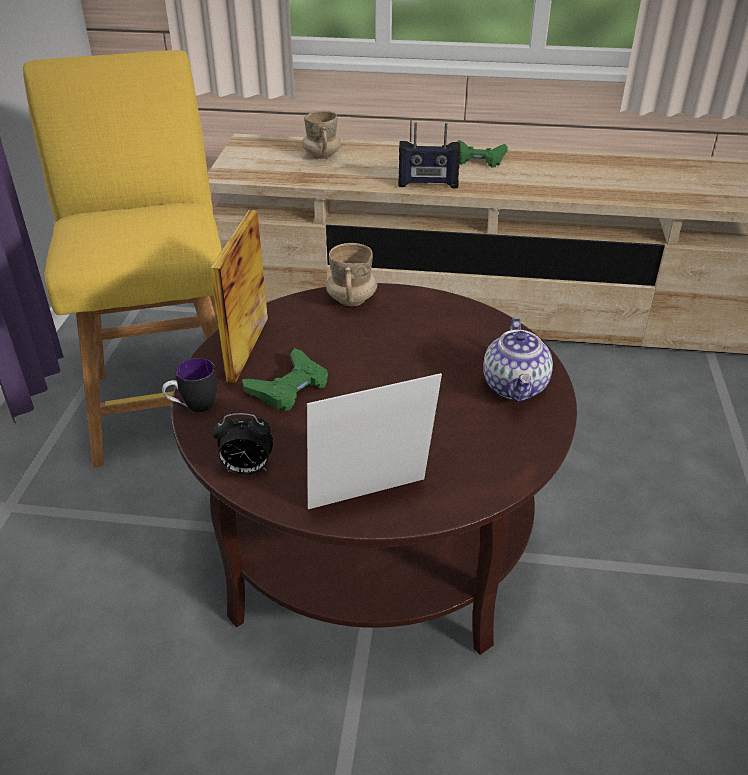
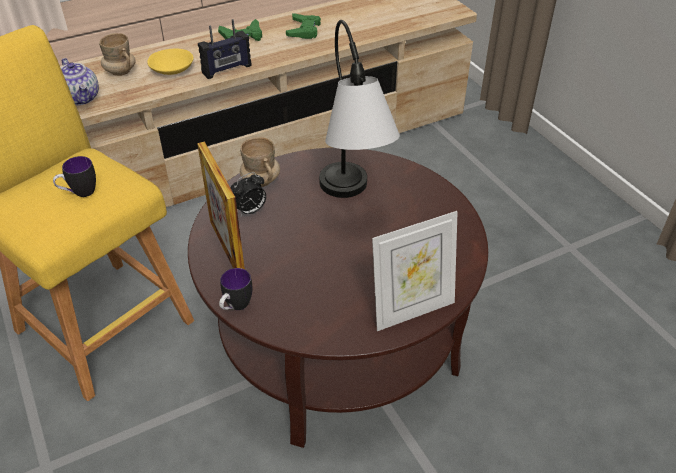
camera: 35 degrees left, 5 degrees up
alarm clock [212,413,273,475] -> alarm clock moved to [231,172,266,216]
green game controller [242,348,328,411] -> green game controller moved to [286,13,321,39]
picture frame [307,373,442,509] -> picture frame turned 150 degrees counterclockwise [372,211,458,331]
teapot [483,318,553,402] -> teapot moved to [61,58,99,106]
none -> mug [53,156,96,197]
none -> yellow bowl [147,49,193,75]
none -> table lamp [319,20,400,198]

